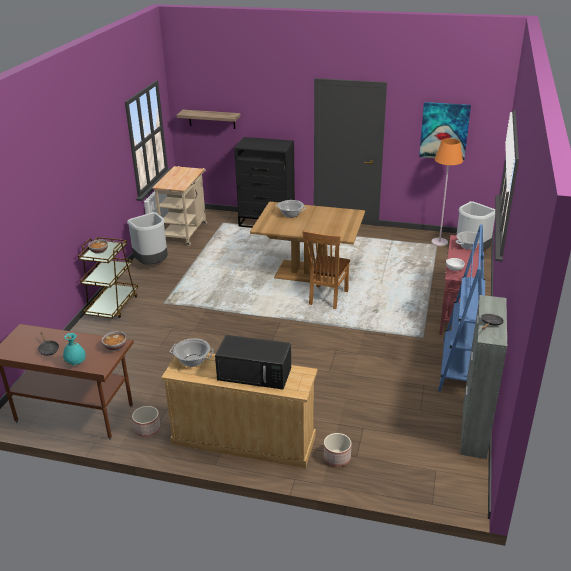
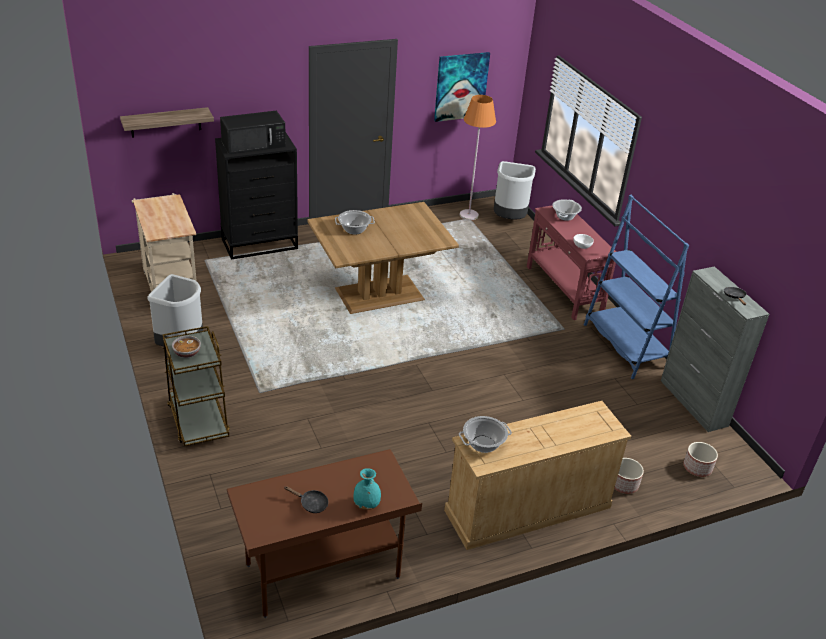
camera: 40 degrees left, 5 degrees up
bowl [101,331,126,351] -> none
planter [132,406,160,437] -> planter moved to [683,442,718,477]
black microwave [215,335,291,389] -> black microwave moved to [220,111,286,154]
brown chair [302,231,350,309] -> none

